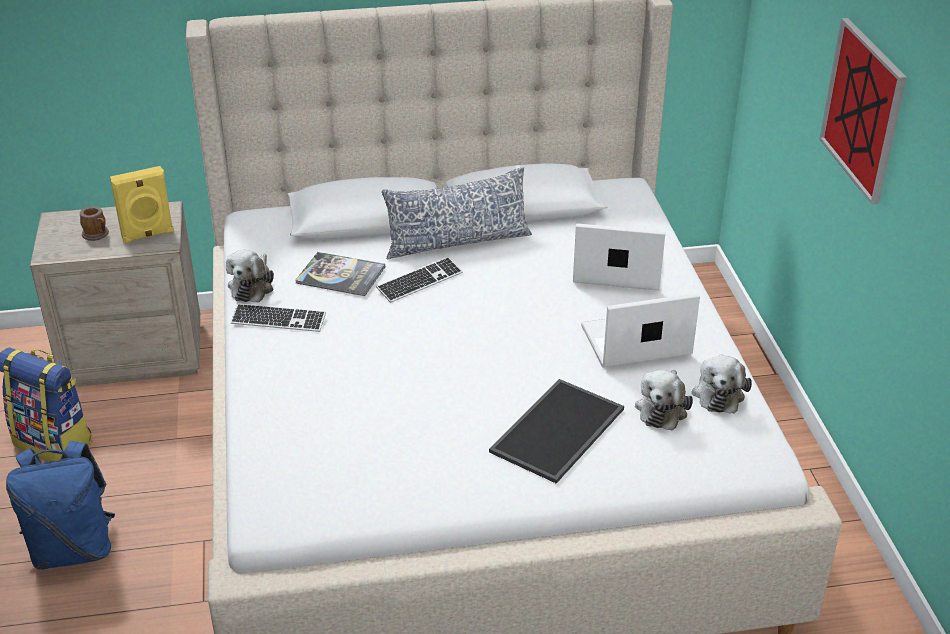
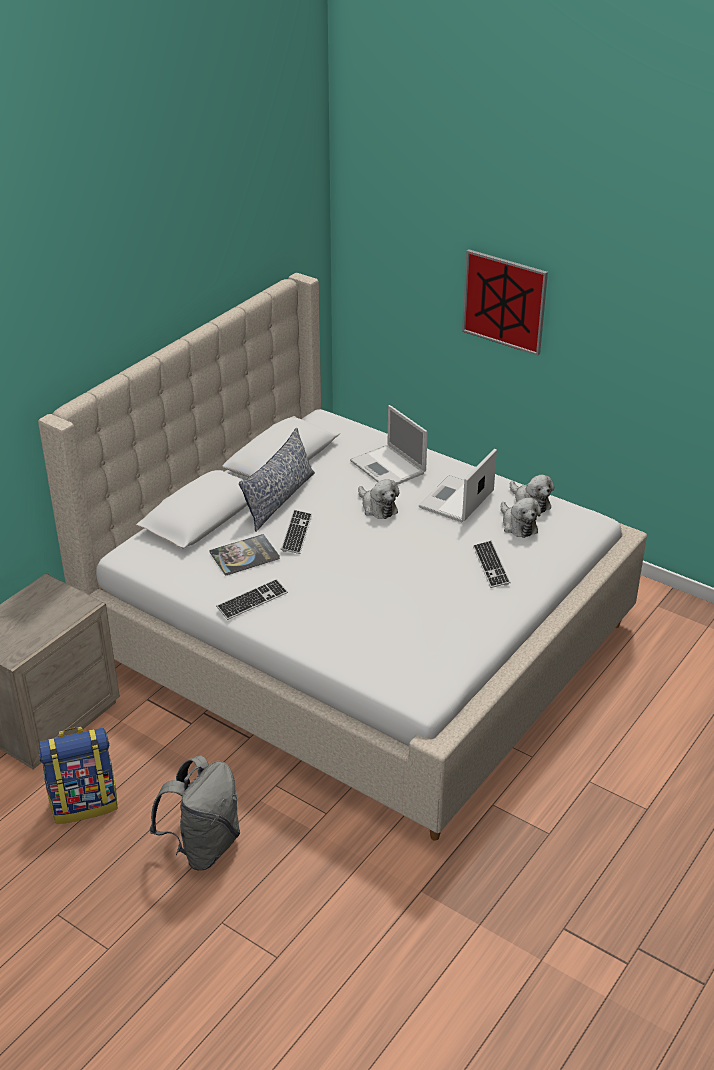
camera: 45 degrees left, 0 degrees up
blue backpack [6,441,115,570] -> grey backpack [149,755,240,870]
mug [80,207,109,241] -> none
yellow speaker [110,166,174,243] -> none
plush toy [226,250,274,303] -> plush toy moved to [358,479,399,519]
tray [489,379,624,484] -> keyboard [473,541,511,588]
laptop [573,223,666,291] -> laptop turned 90 degrees counterclockwise [350,405,428,485]

